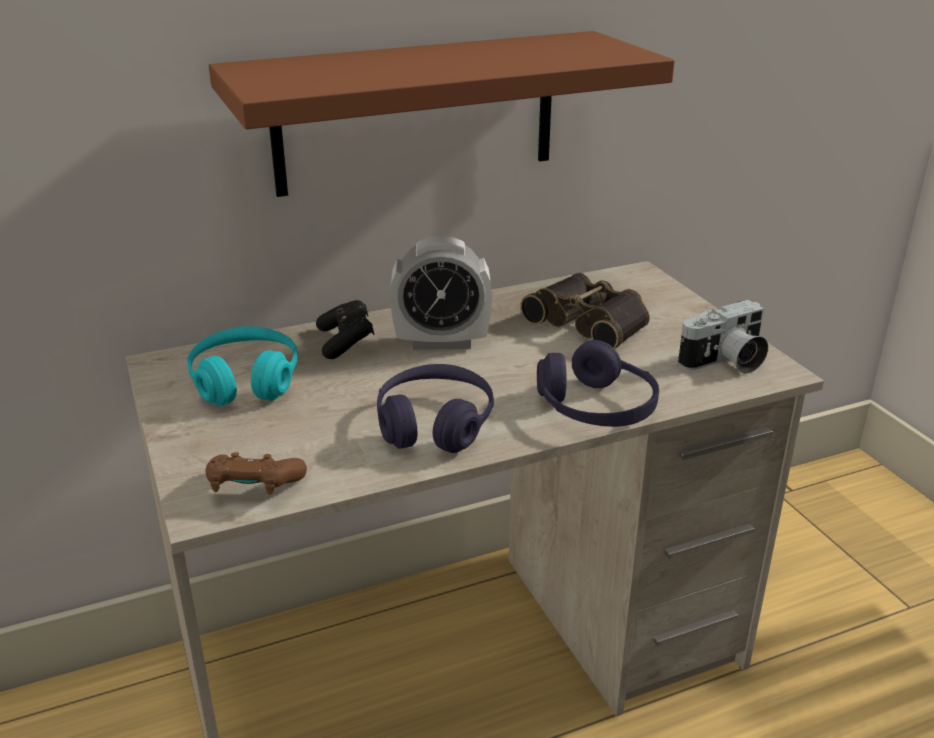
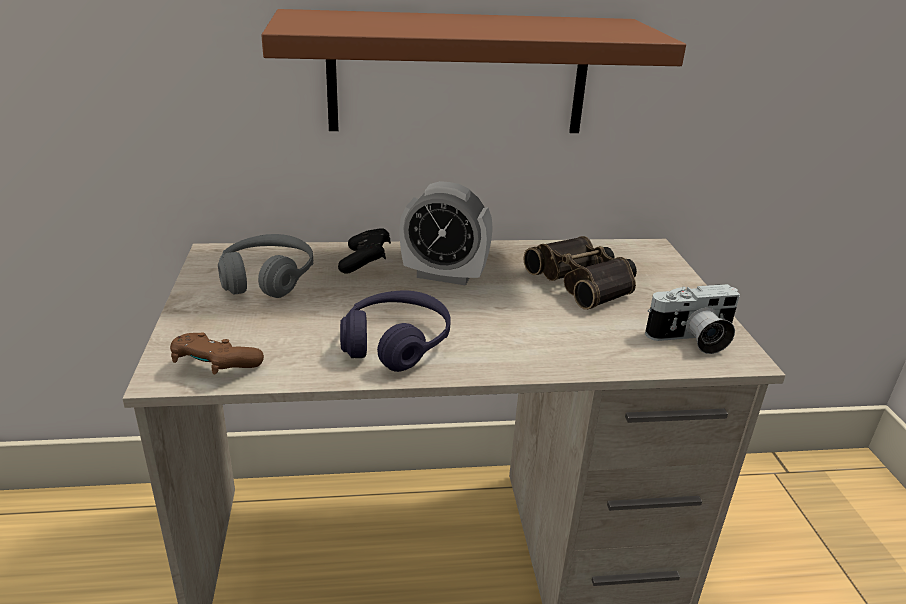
camera: 15 degrees right, 0 degrees up
turquoise headphones [187,326,298,406] -> grey headphones [218,234,313,298]
purple headphones [537,340,659,427] -> none

